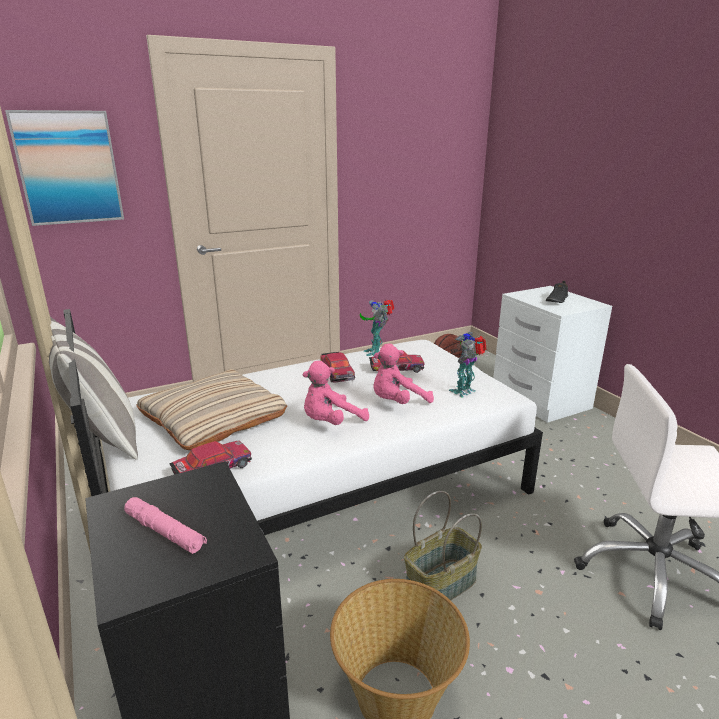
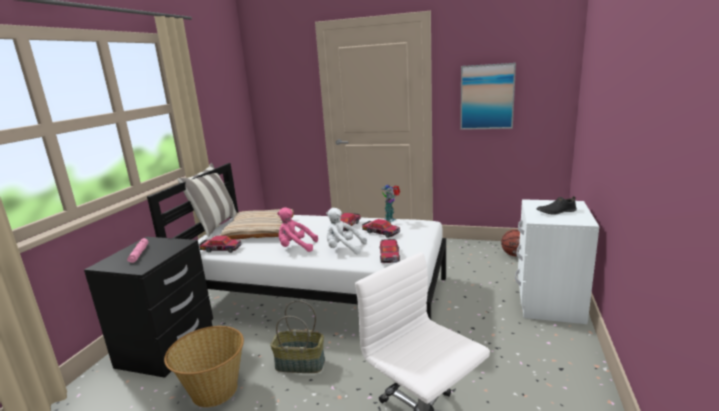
camera: 45 degrees right, 5 degrees down
picture [5,110,124,226] -> picture moved to [460,63,516,130]
pink plush toy [373,344,434,404] -> white plush toy [326,208,367,254]
toy robot [449,332,487,398] -> toy car [379,239,400,263]

